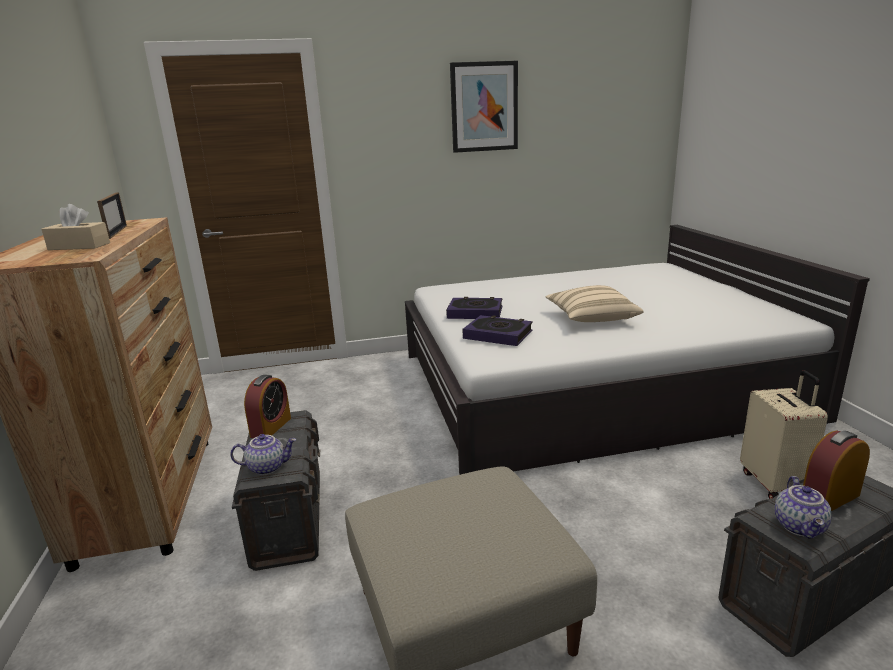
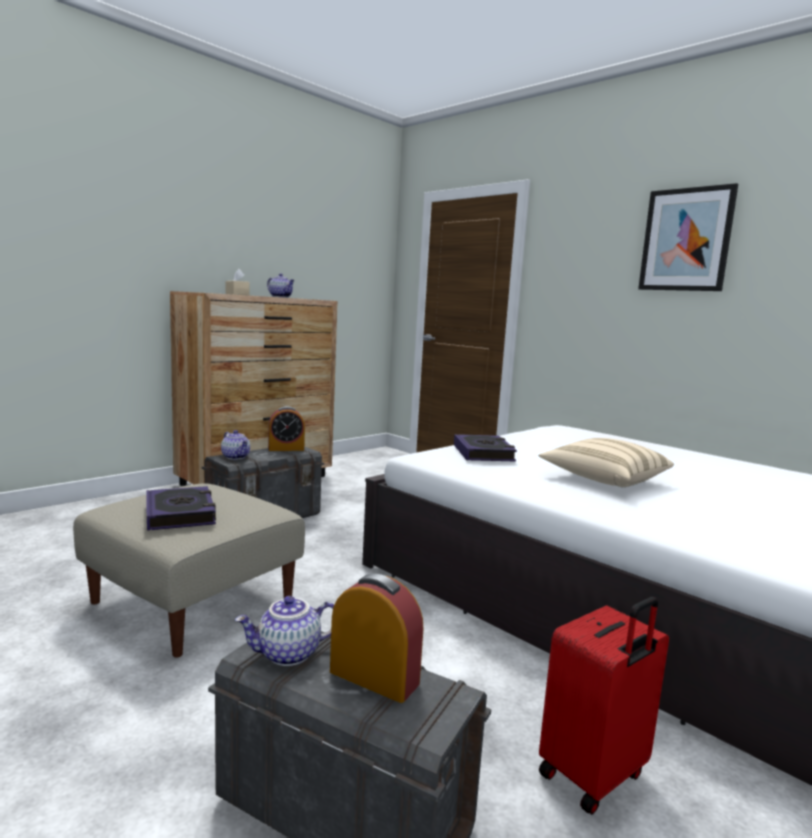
camera: 55 degrees right, 10 degrees down
picture frame [97,192,127,239] -> teapot [267,274,295,298]
book [446,297,502,319] -> book moved to [146,486,216,531]
beige suitcase [740,370,828,499] -> red suitcase [539,597,669,815]

